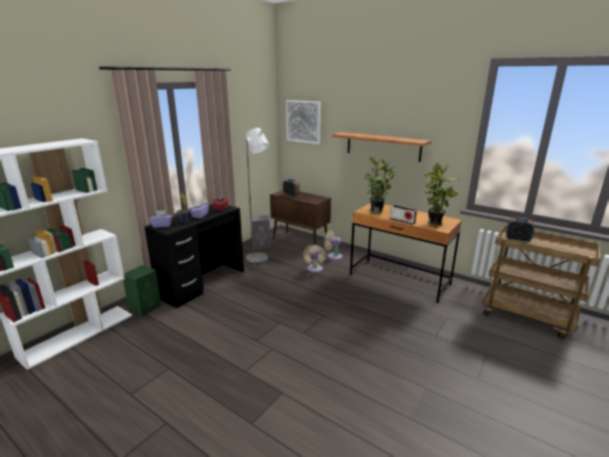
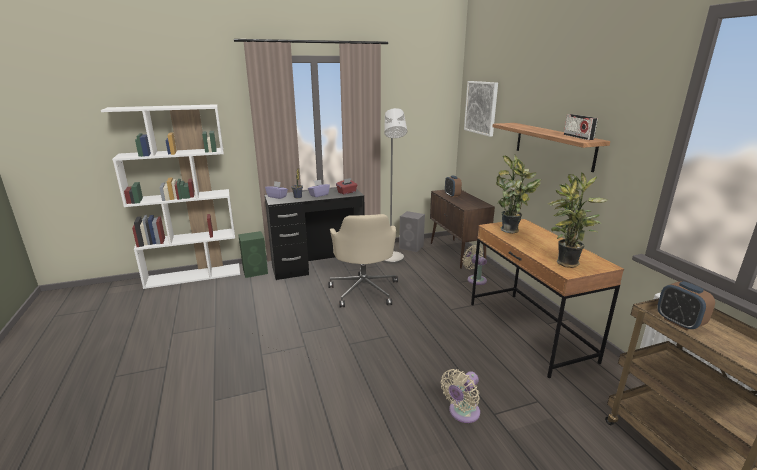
camera: 35 degrees right, 0 degrees up
beige fan [303,245,325,273] -> beige fan moved to [441,369,480,423]
radio [390,204,417,225] -> radio moved to [564,114,598,140]
none -> beige office chair [328,214,398,307]

